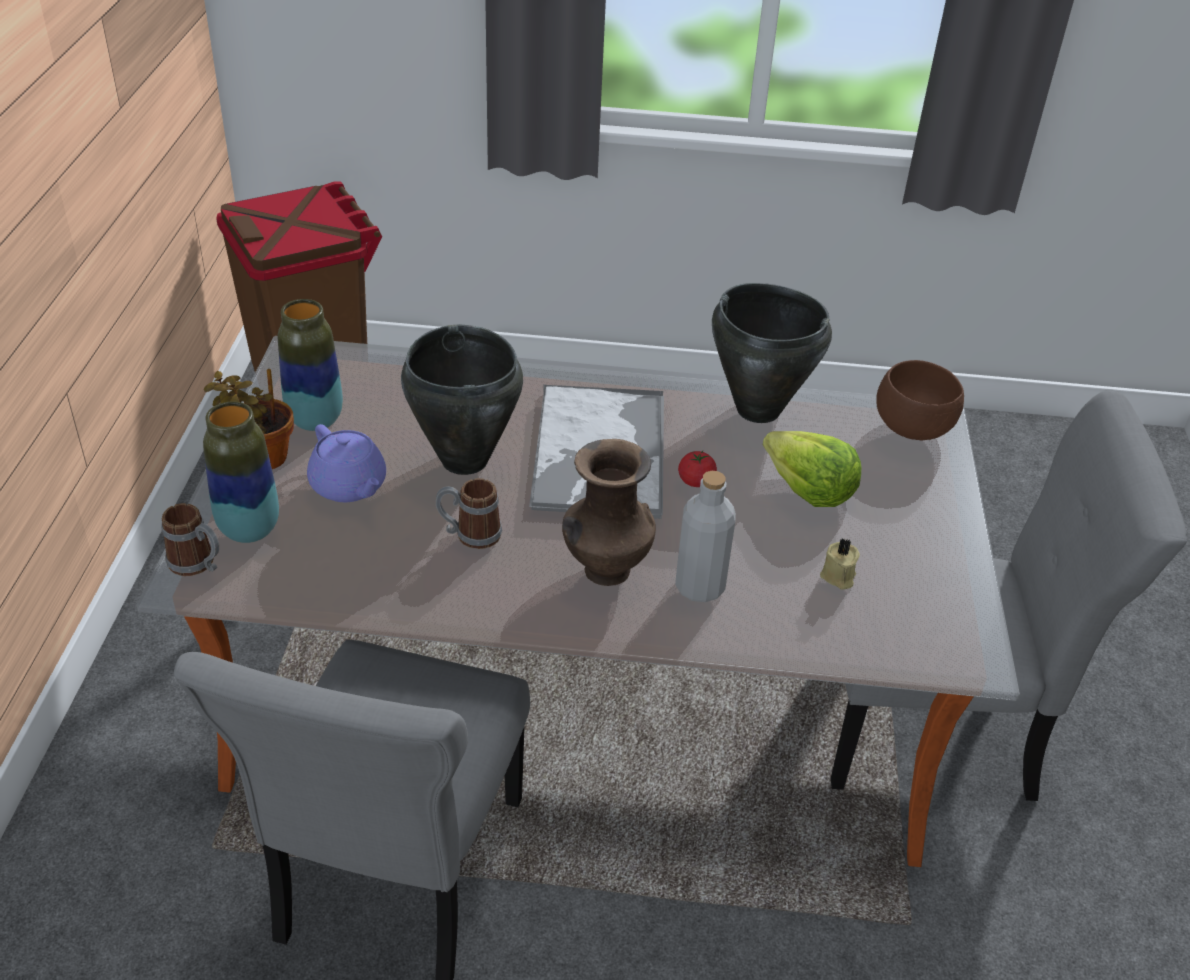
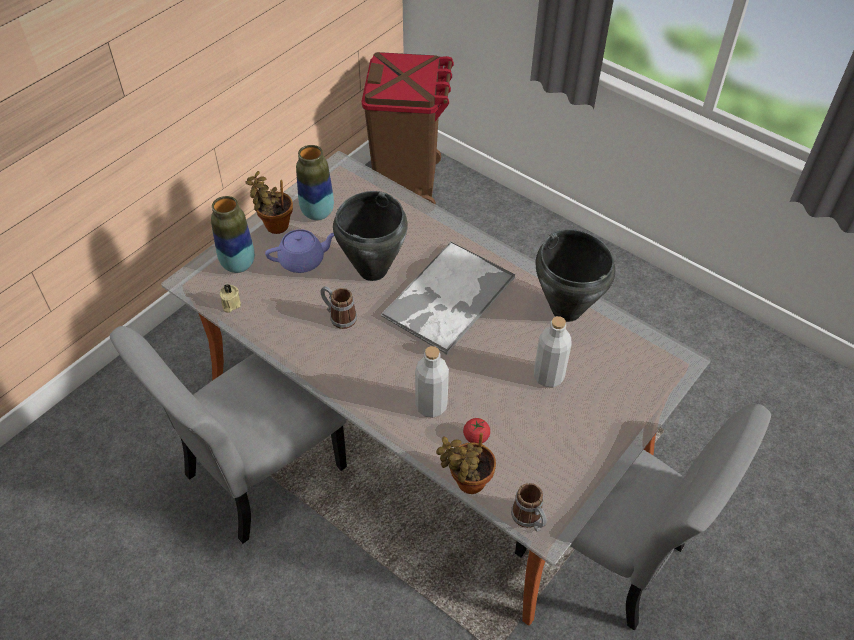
camera: 35 degrees right, 10 degrees up
mug [161,503,219,576] -> mug moved to [511,483,547,532]
purple teapot [307,424,386,502] -> purple teapot turned 105 degrees counterclockwise [265,229,334,273]
brown vase [562,439,656,586] -> none
tomato [678,451,717,487] -> tomato moved to [463,418,490,443]
lettuce [763,431,861,507] -> grey bottle [534,316,572,388]
beige candle [820,538,860,590] -> beige candle moved to [220,284,241,313]
brown bowl [876,360,964,440] -> none
none -> potted plant [436,433,496,494]

